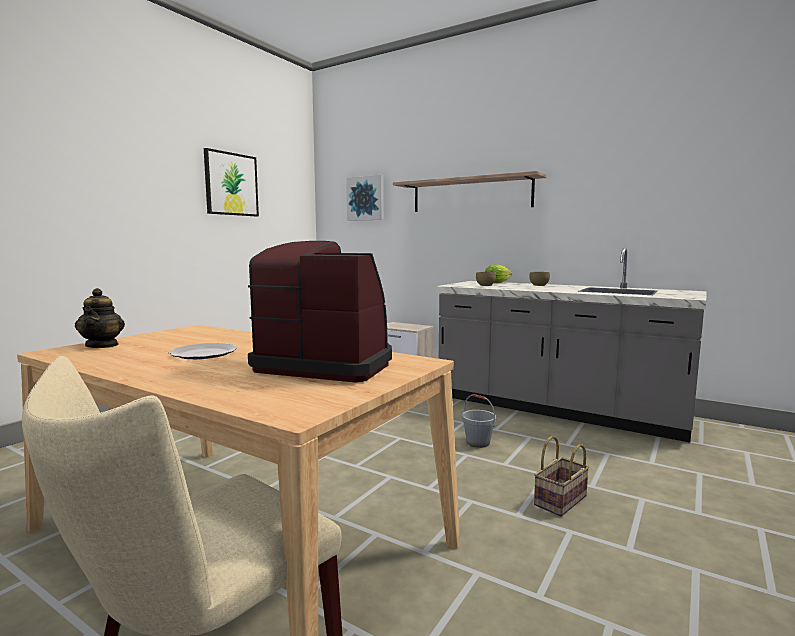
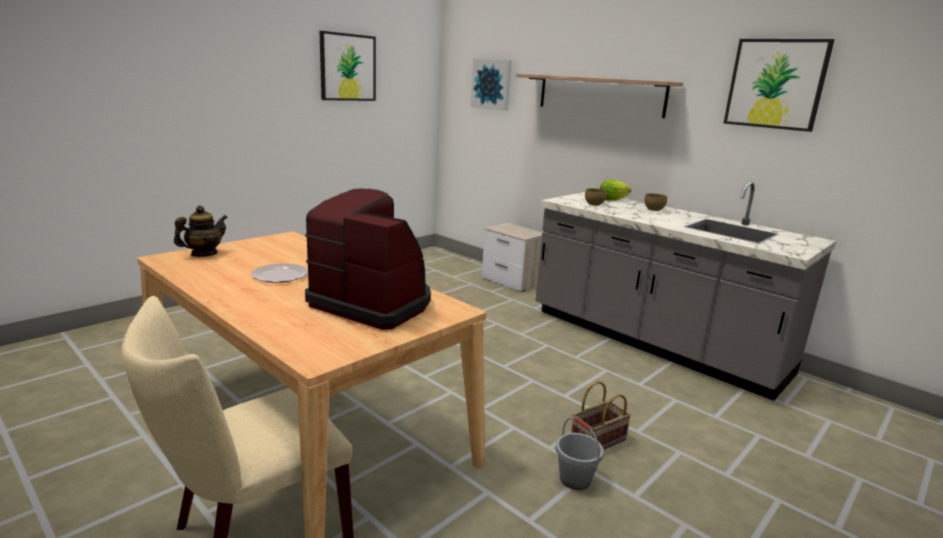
camera: 10 degrees right, 10 degrees up
teapot [75,288,125,348] -> teapot turned 135 degrees counterclockwise [174,205,228,257]
grey bucket [462,394,496,448] -> grey bucket moved to [556,417,604,490]
none -> picture [724,39,835,132]

